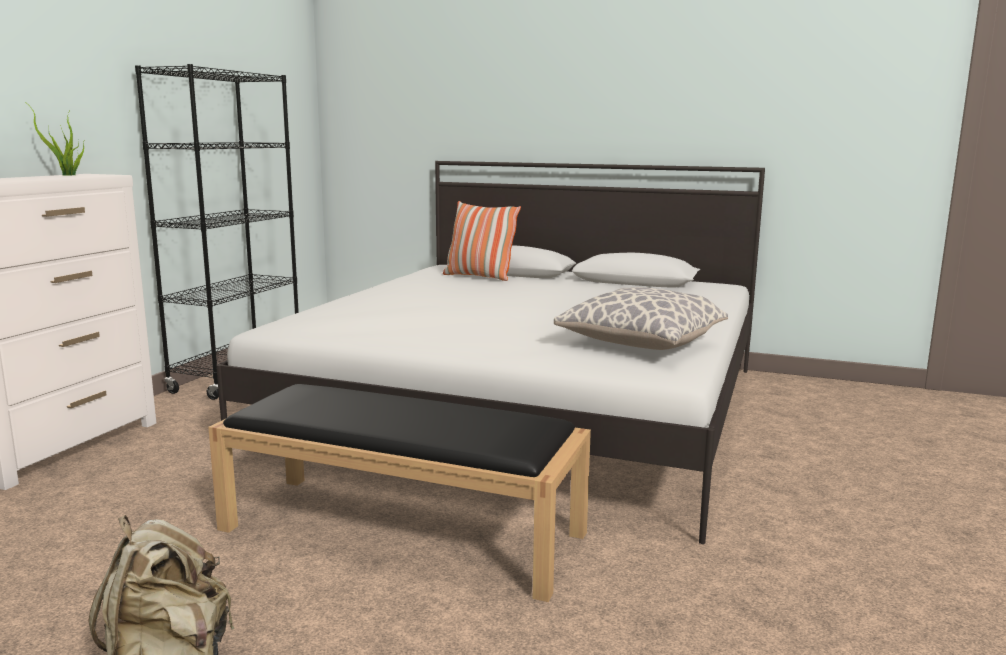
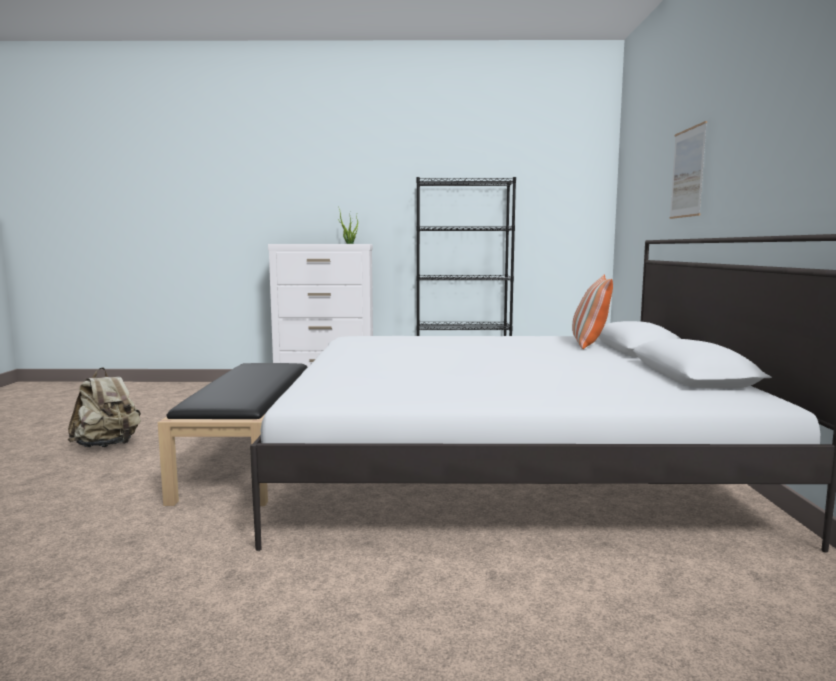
camera: 70 degrees right, 5 degrees down
pillow [554,287,728,350] -> none
none -> picture [669,121,707,219]

